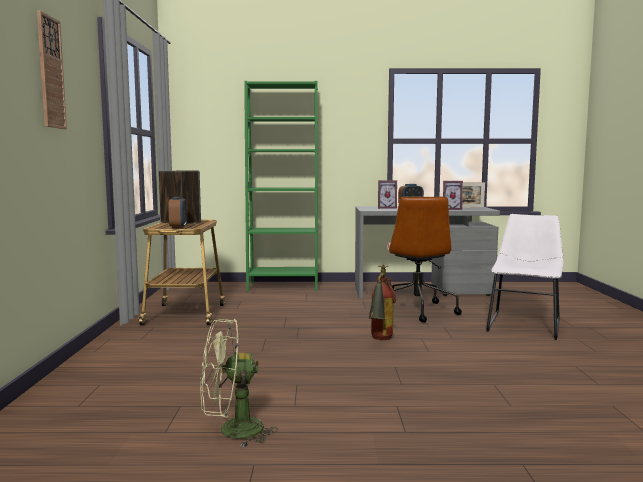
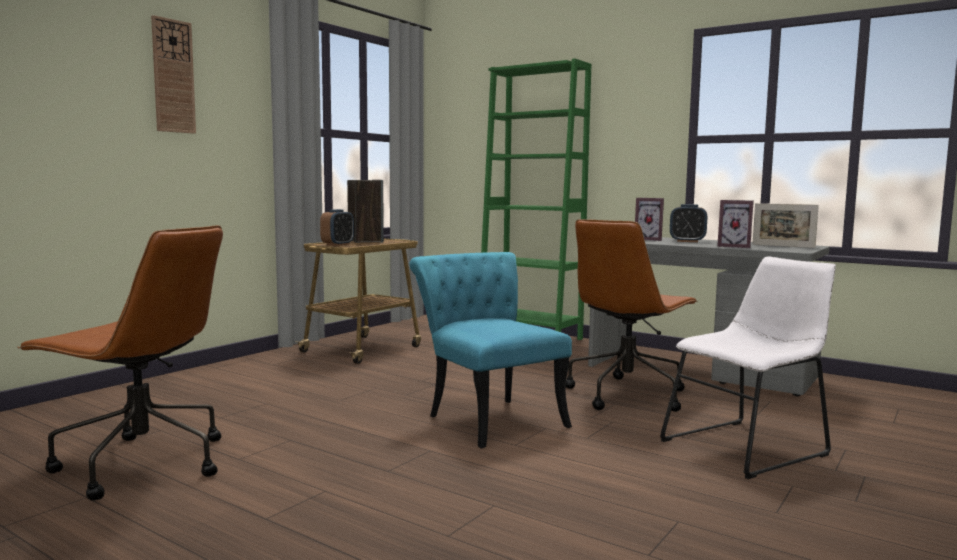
camera: 35 degrees right, 0 degrees up
green fan [200,319,278,448] -> brown office chair [17,225,223,501]
fire extinguisher [369,264,396,340] -> turquoise chair [410,252,572,448]

